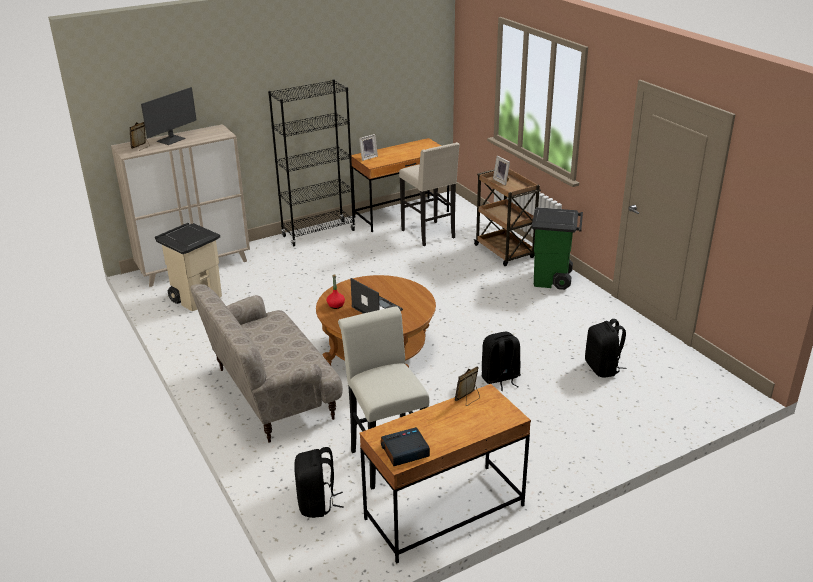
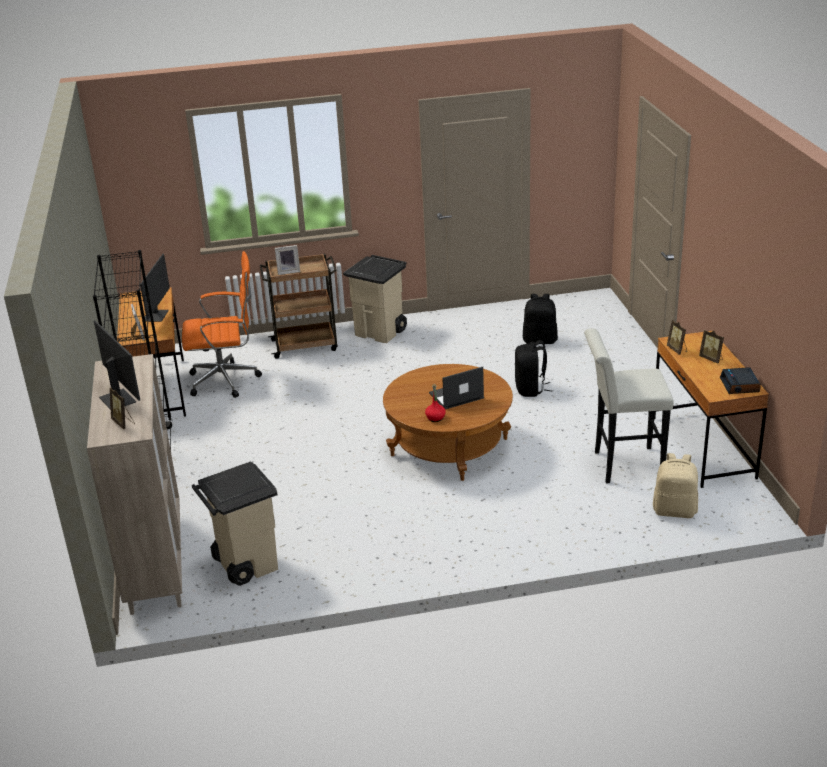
camera: 70 degrees left, 0 degrees up
beige sofa [191,284,343,443] -> none
black backpack [294,447,344,518] -> beige backpack [653,453,698,518]
beige stool [399,142,460,246] -> orange office chair [182,251,262,398]
green trash can [532,207,583,290] -> beige trash can [343,255,407,343]
none -> monitor [140,254,170,322]
none -> picture frame [699,330,724,363]

